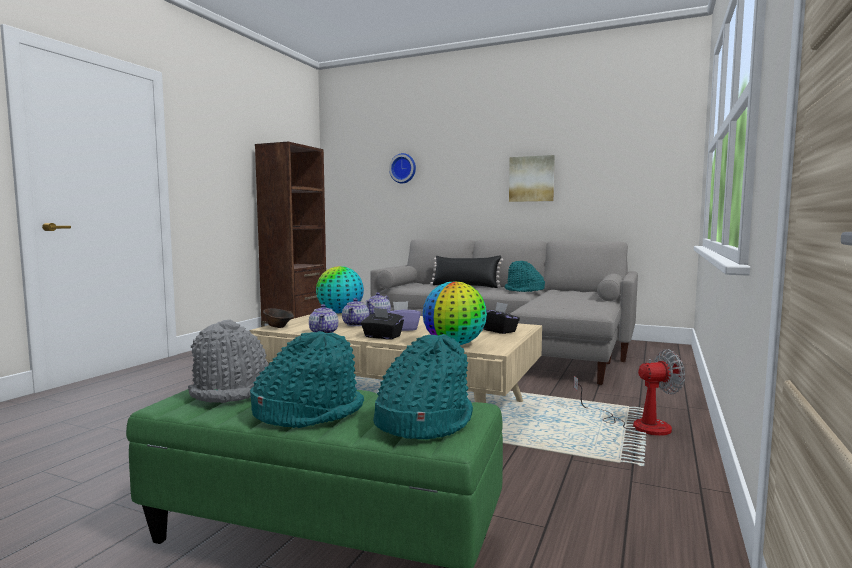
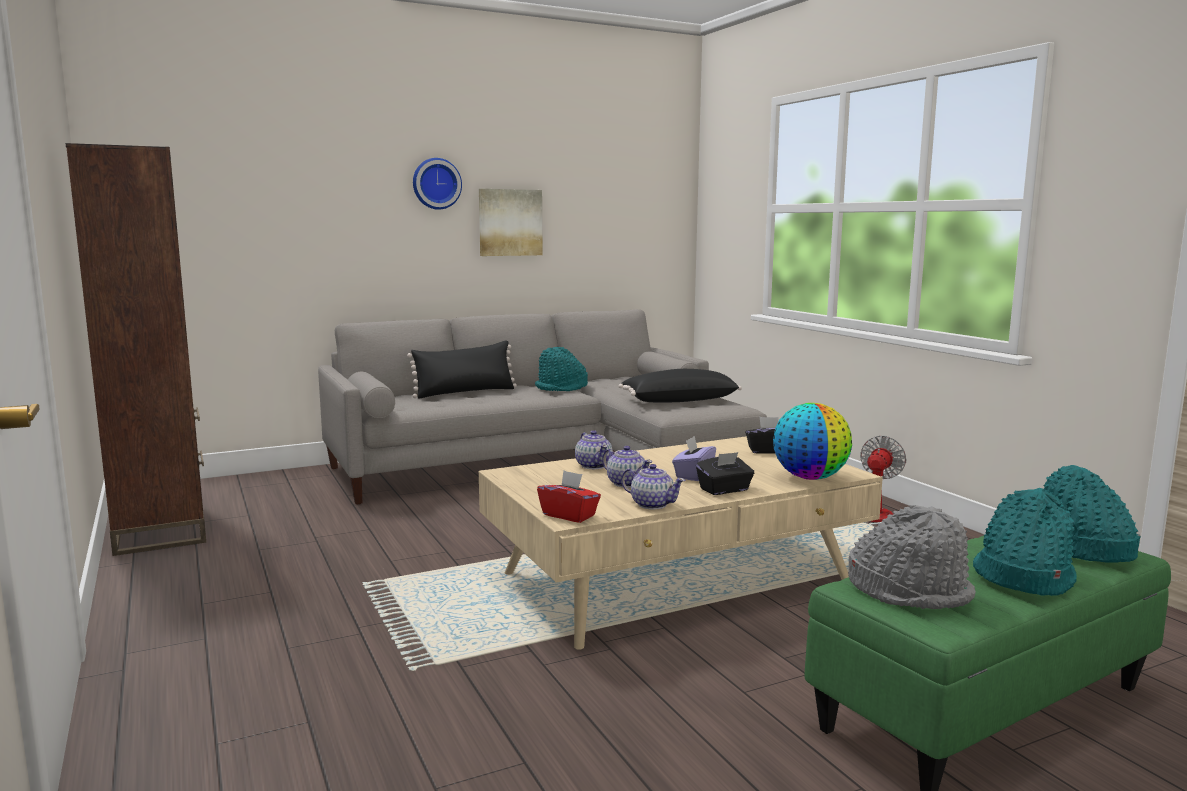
camera: 50 degrees left, 5 degrees up
brown bowl [263,308,294,328] -> red tissue box [537,470,601,523]
globe [316,266,364,313] -> none
wall clock [389,153,416,184] -> wall clock moved to [413,158,462,210]
none -> black pillow [618,369,742,403]

